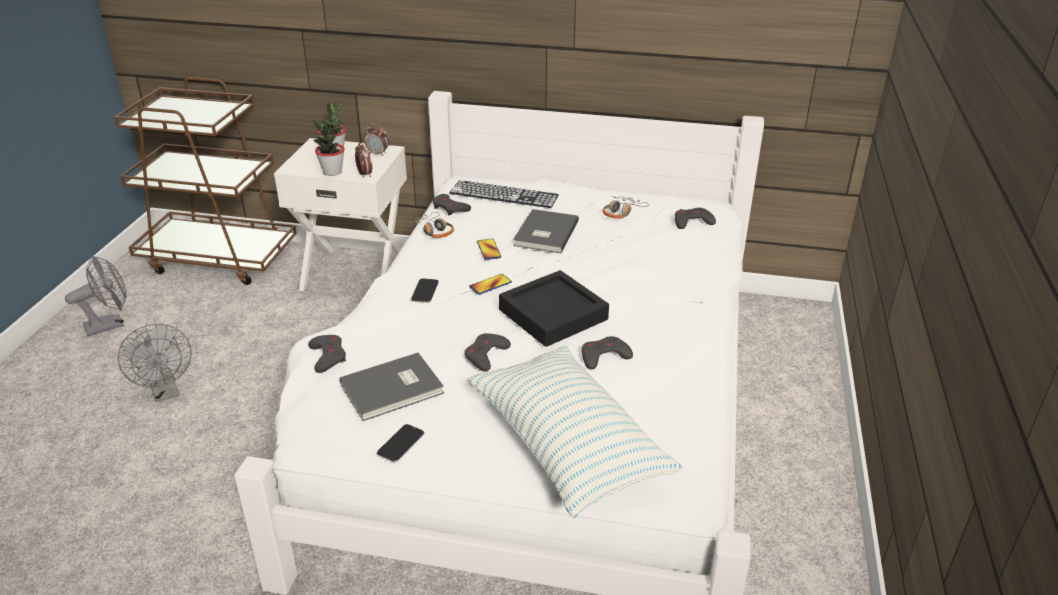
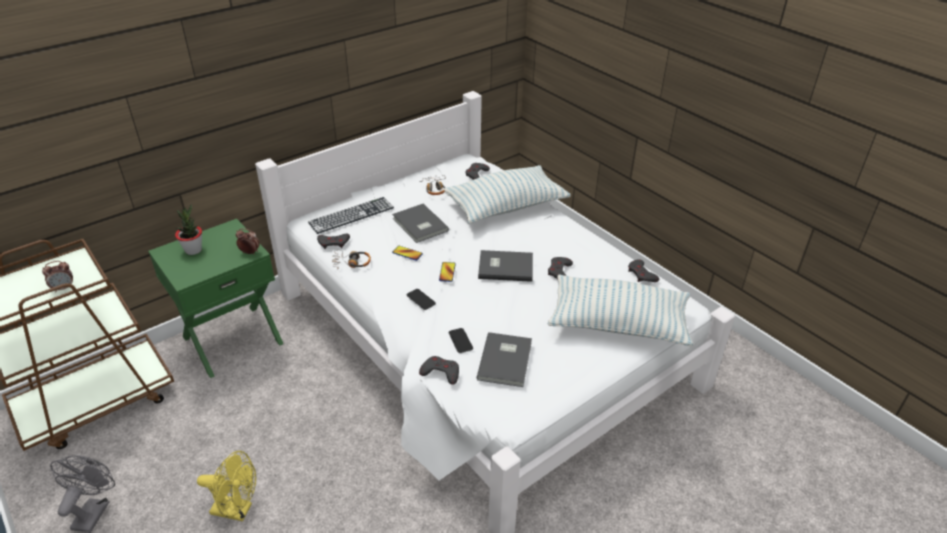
camera: 50 degrees left, 5 degrees up
grey fan [118,324,192,402] -> yellow fan [197,451,256,521]
white nightstand [274,138,407,291] -> green nightstand [148,219,283,378]
potted plant [313,119,345,176] -> none
alarm clock [365,123,389,156] -> alarm clock moved to [42,261,73,293]
phone [377,424,424,462] -> phone moved to [449,328,473,353]
grey game controller [464,333,511,372] -> grey game controller moved to [628,259,659,282]
black tray [499,270,609,347] -> grey book [478,250,533,282]
none -> pillow [444,165,570,224]

